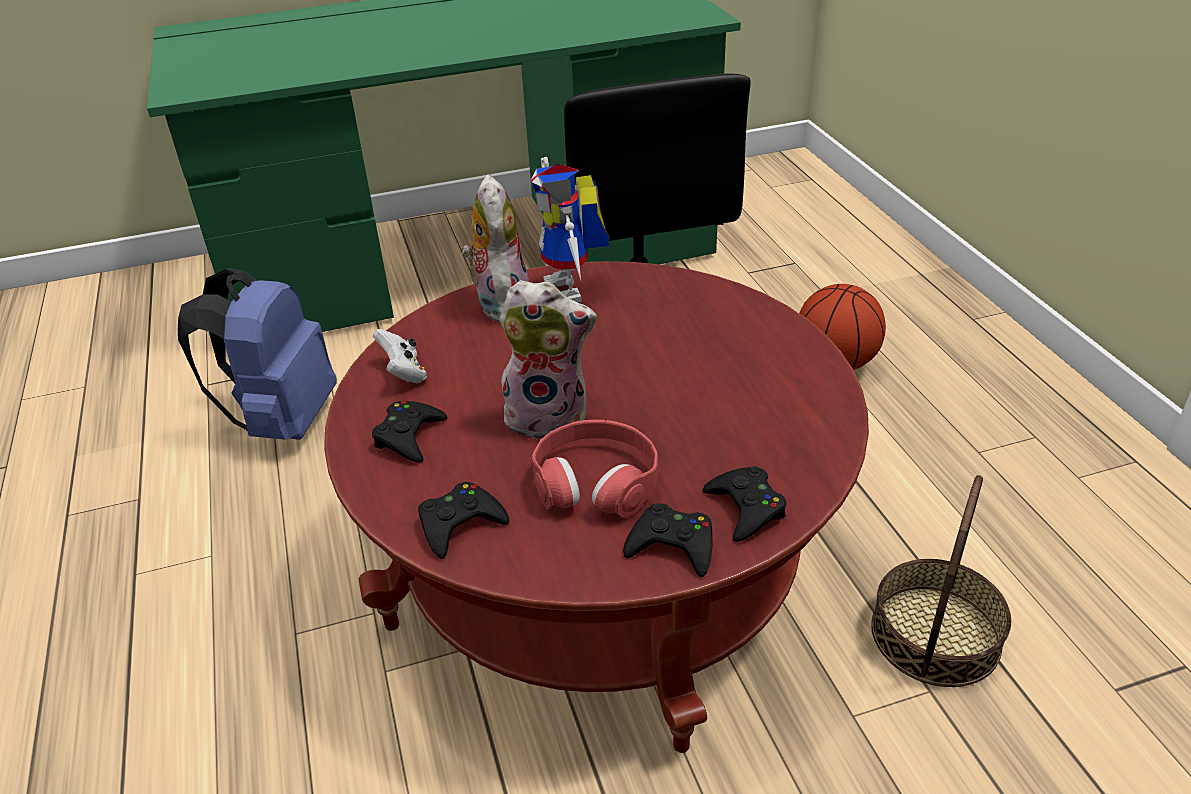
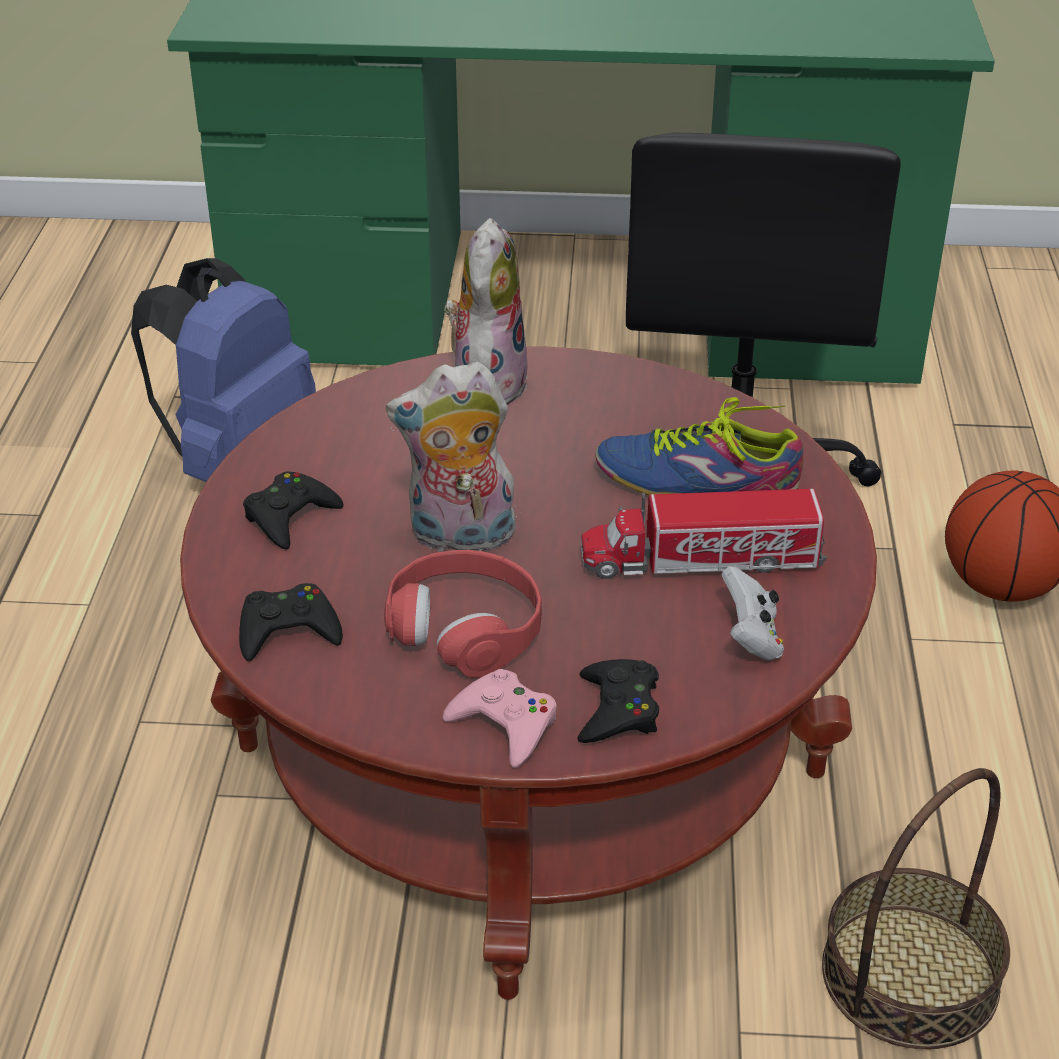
camera: 20 degrees right, 0 degrees up
white game controller [373,329,427,383] -> white game controller moved to [722,566,784,660]
plush toy [499,280,597,440] -> plush toy turned 150 degrees clockwise [386,362,517,552]
toy robot [531,157,610,303] -> none
black game controller [623,503,713,577] -> pink game controller [443,669,556,768]
none -> toy truck [581,489,827,579]
none -> shoe [595,397,803,495]

